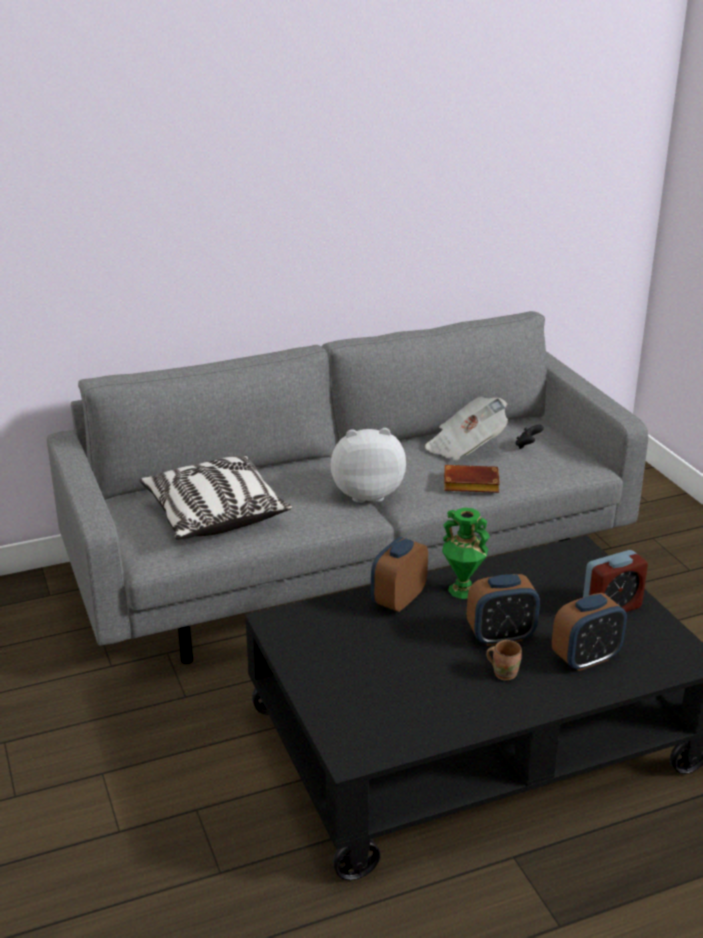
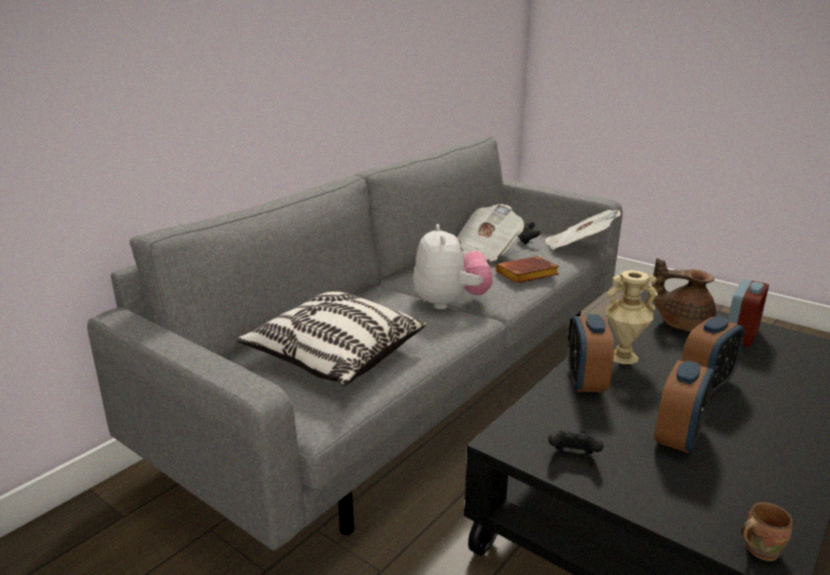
camera: 30 degrees left, 5 degrees down
plush toy [331,428,406,503] -> plush toy turned 120 degrees clockwise [413,224,493,309]
green vase [442,508,490,599] -> beige vase [605,270,658,364]
brown mug [486,640,522,681] -> brown mug moved to [741,502,793,561]
alarm clock [552,593,627,671] -> alarm clock moved to [654,360,714,453]
none -> newspaper [545,210,621,249]
none -> black game controller [548,431,604,454]
none -> brown teapot [652,258,716,331]

